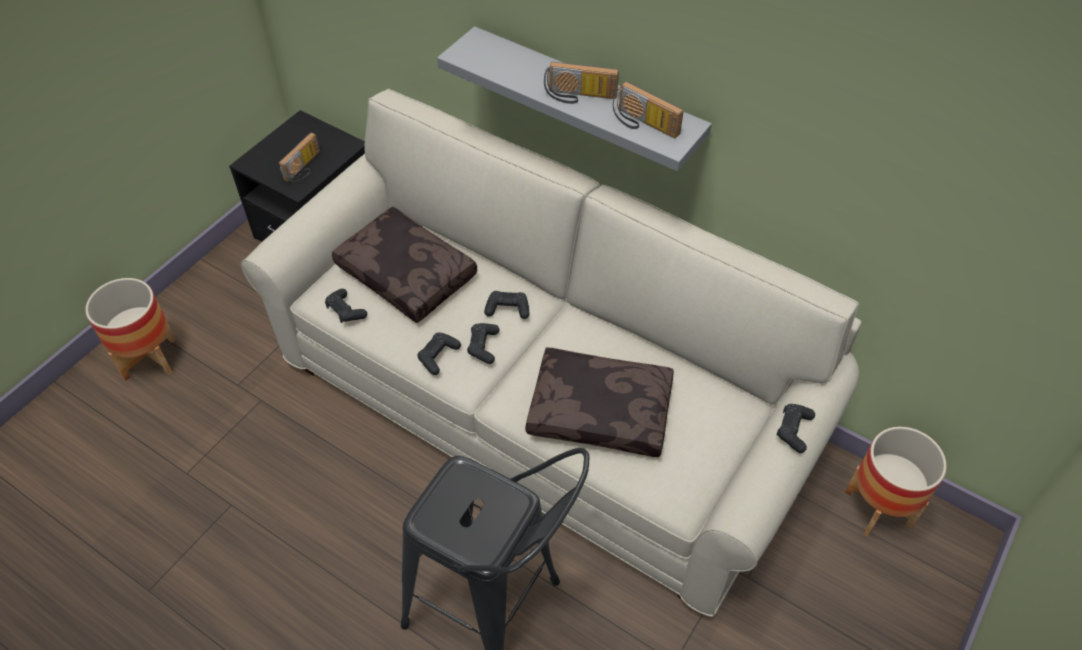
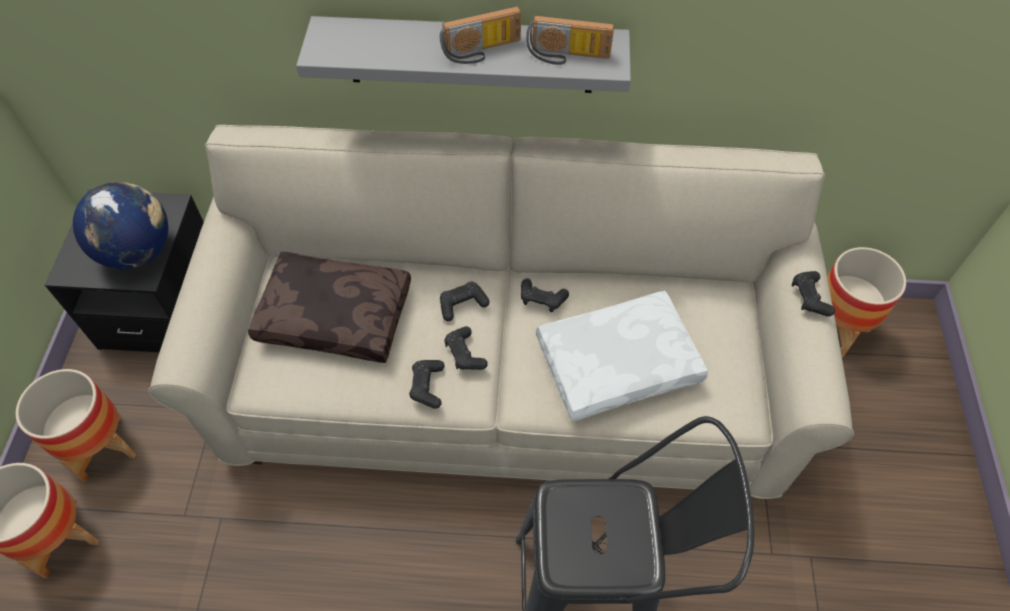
camera: 30 degrees left, 5 degrees up
radio [279,133,320,182] -> globe [73,182,169,269]
black game controller [325,289,367,323] -> black game controller moved to [521,278,569,312]
brown pillow [525,348,674,457] -> white pillow [536,291,708,421]
none -> planter [16,369,136,482]

